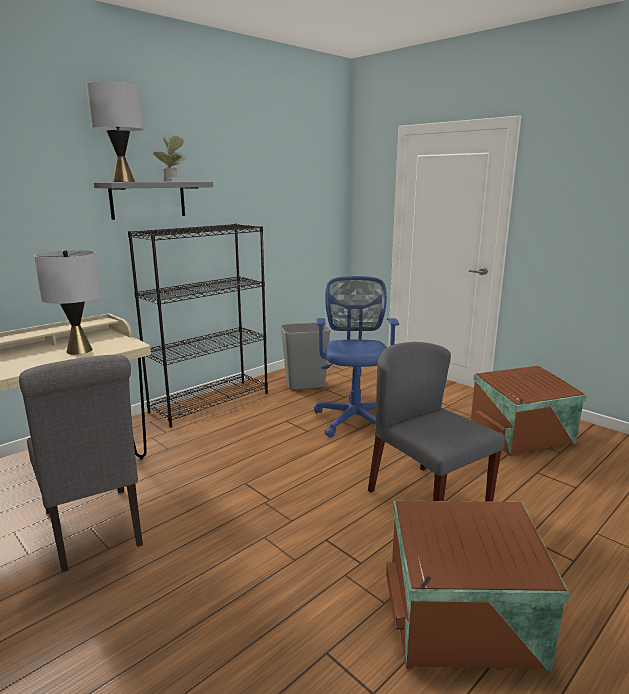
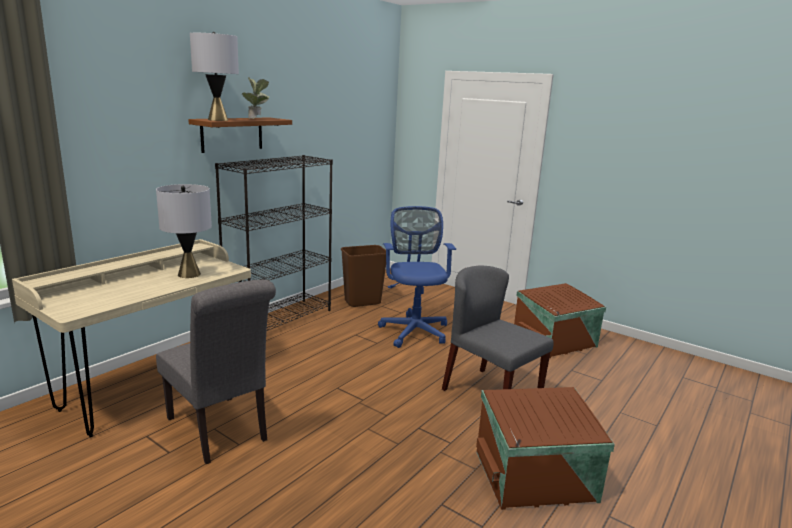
camera: 10 degrees left, 0 degrees up
grey shelf [94,182,213,220] -> brown shelf [188,117,292,153]
grey trash can [280,322,331,390] -> brown trash can [341,245,386,307]

